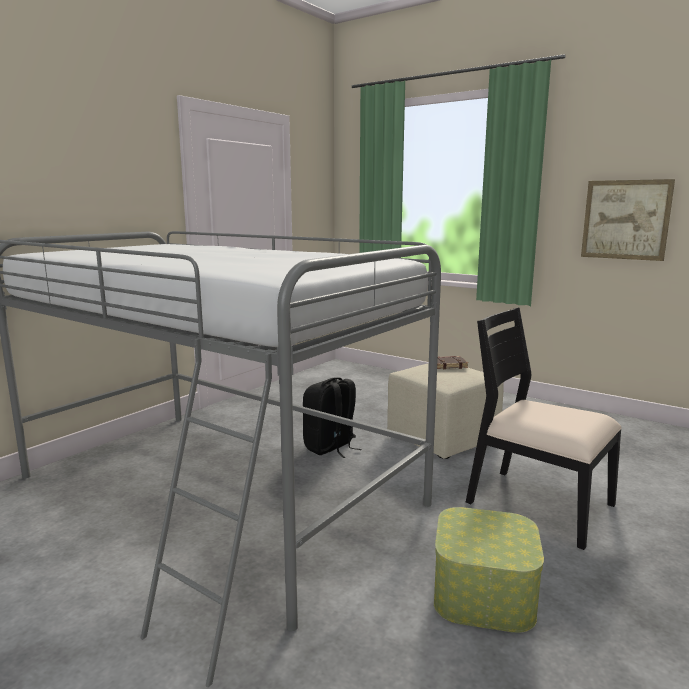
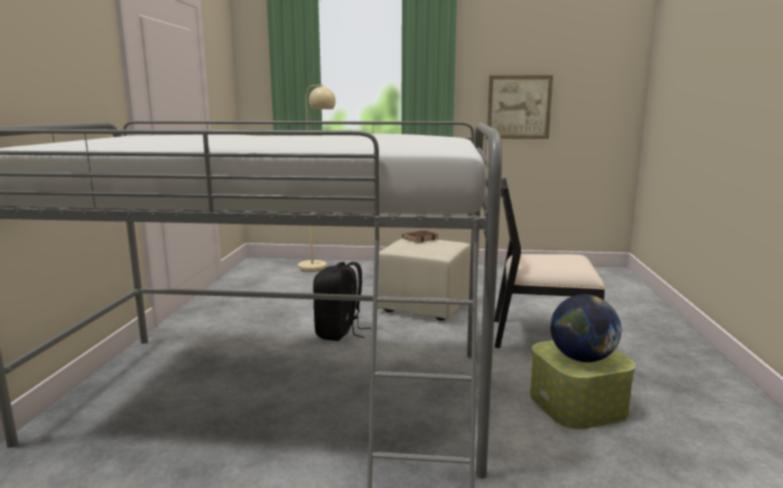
camera: 30 degrees left, 0 degrees up
none -> beige floor lamp [298,84,336,272]
none -> globe [550,295,621,362]

